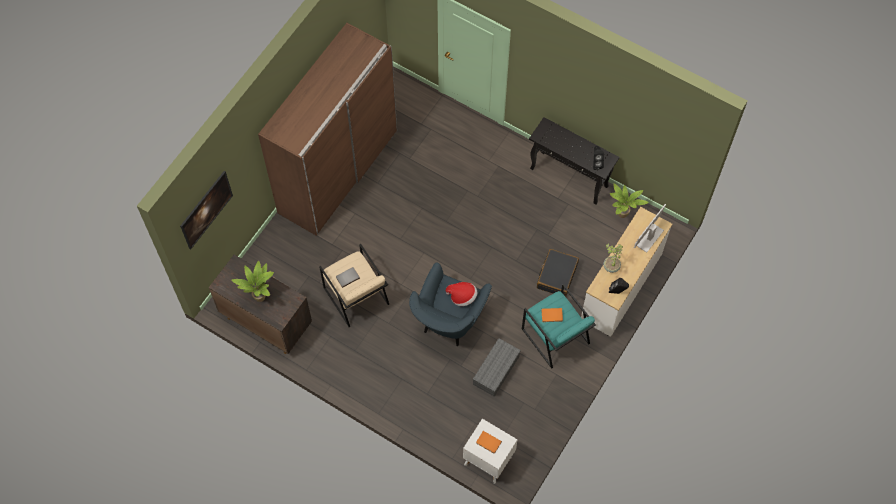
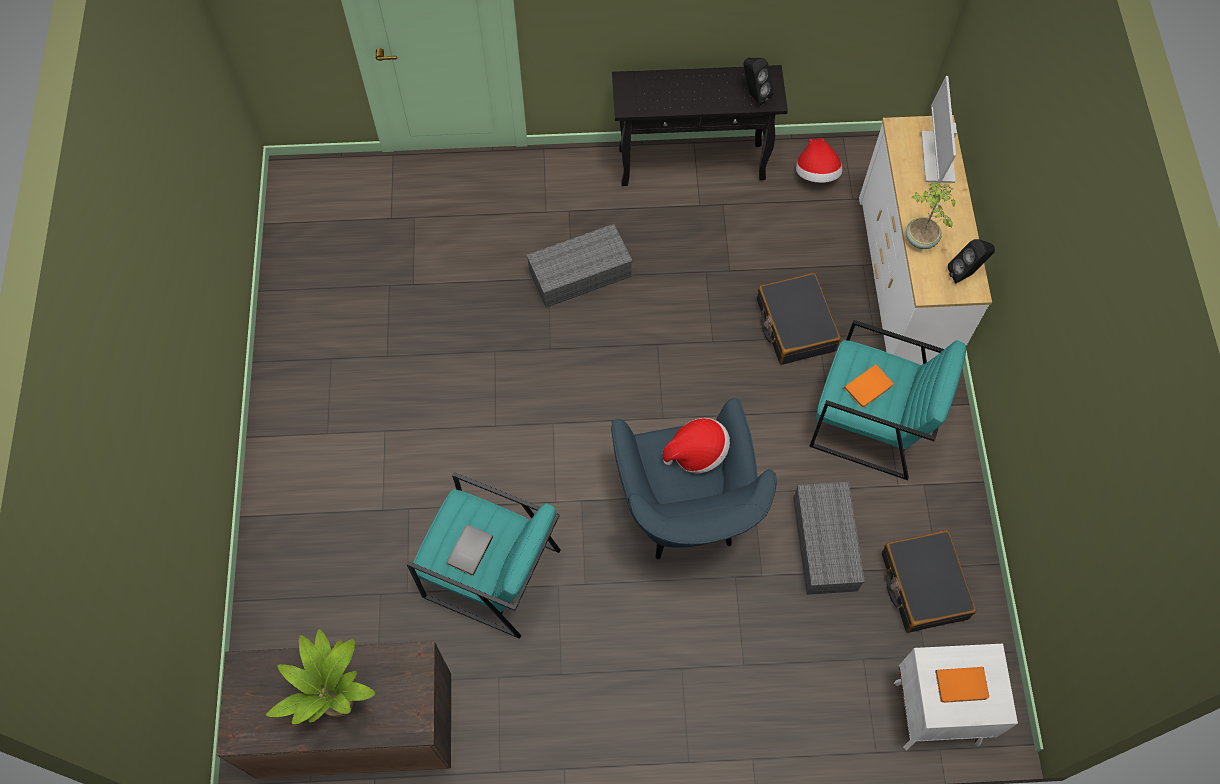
camera: 35 degrees left, 0 degrees up
picture [180,171,233,249] -> none
brown wardrobe [258,23,397,235] -> none
beige armchair [319,244,389,327] -> turquoise armchair [407,472,561,639]
potted plant [610,183,649,218] -> hat [796,138,842,183]
none -> grey storage box [527,224,633,308]
none -> black suitcase [882,530,976,633]

